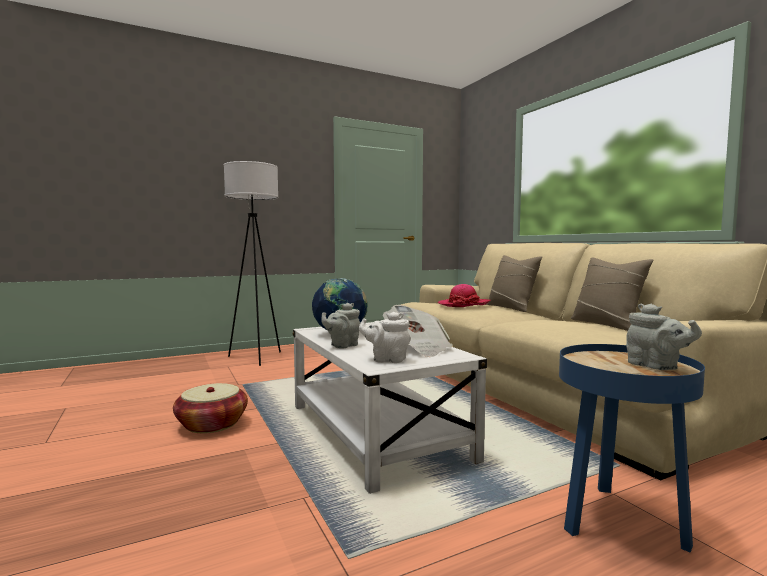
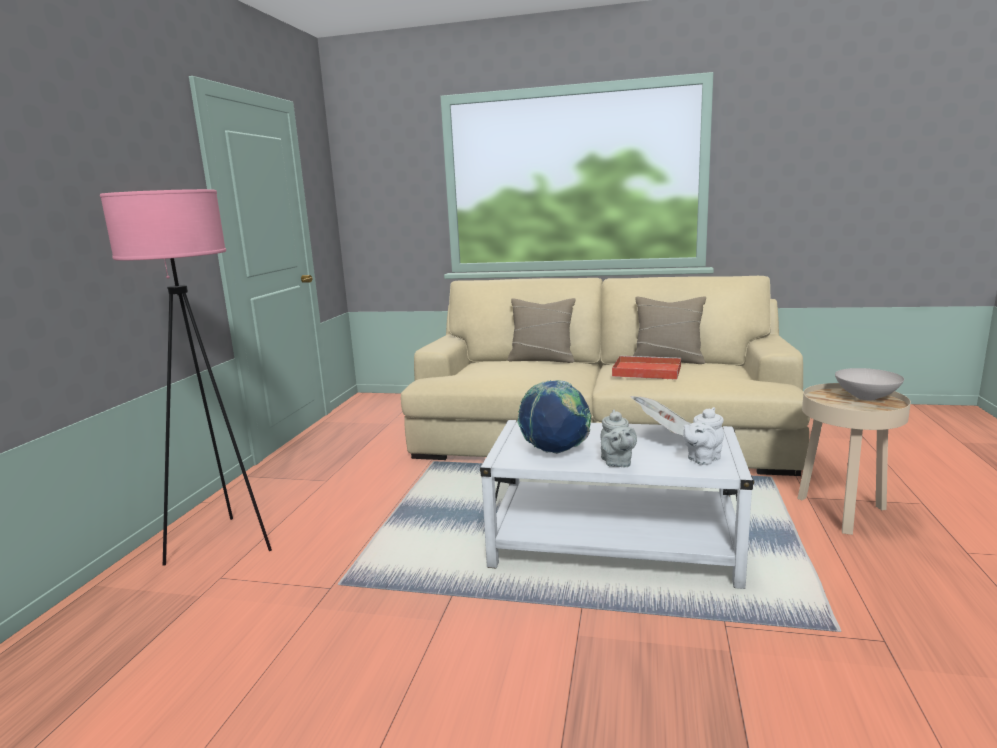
camera: 50 degrees left, 10 degrees up
basket [173,383,248,434] -> none
white floor lamp [224,161,281,366] -> pink floor lamp [100,189,272,566]
hat [438,284,491,307] -> none
blue side table [559,344,705,552] -> beige side table [797,383,911,535]
grey teapot [626,304,702,370] -> white bowl [835,368,904,400]
none -> red tray [612,356,681,380]

